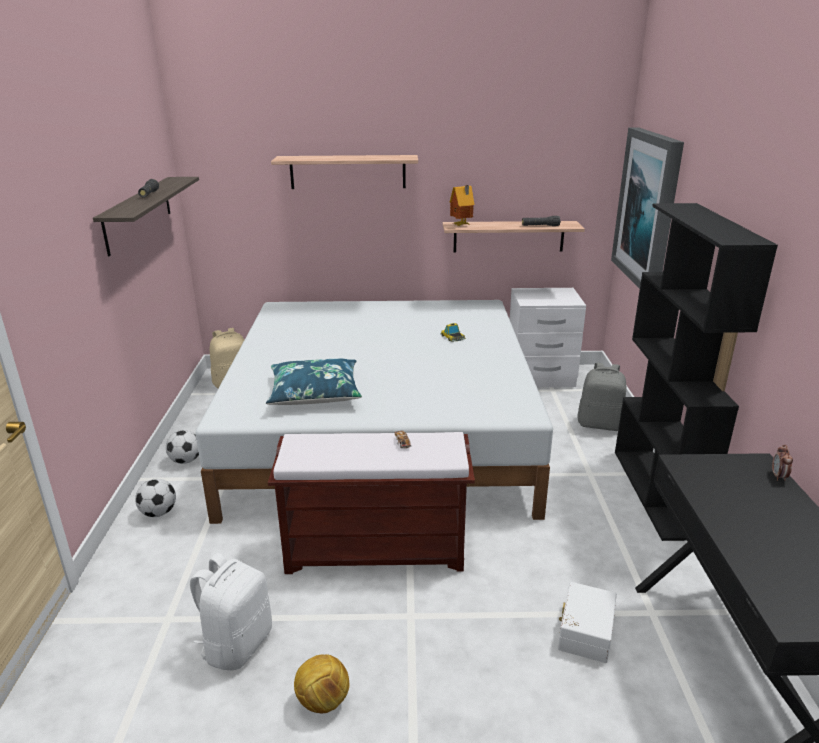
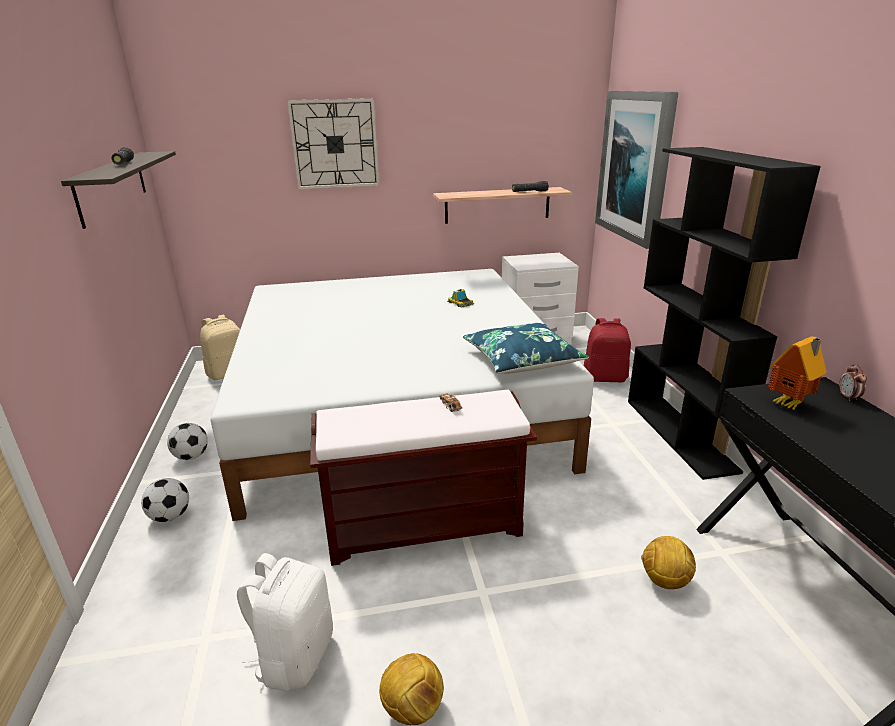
camera: 10 degrees left, 0 degrees up
blue pillow [266,359,362,405] -> blue pillow moved to [463,323,589,374]
shelf [271,155,418,189] -> wall clock [287,98,380,190]
toy house [450,185,475,226] -> toy house moved to [768,337,827,410]
white storage box [558,582,617,663] -> football [641,536,696,589]
grey backpack [577,363,626,431] -> red backpack [584,318,631,382]

